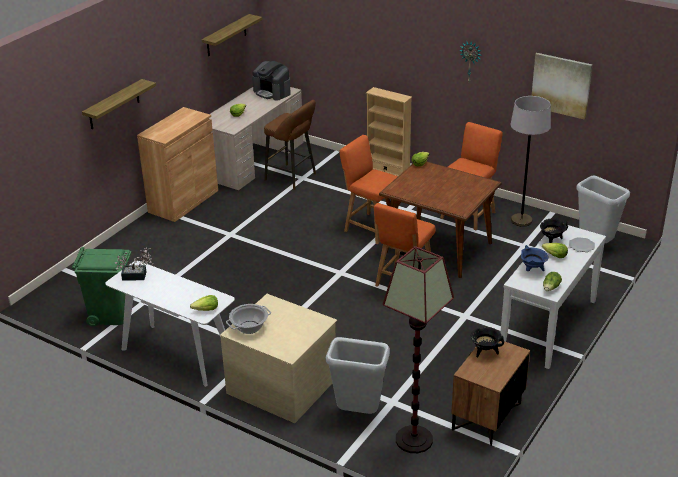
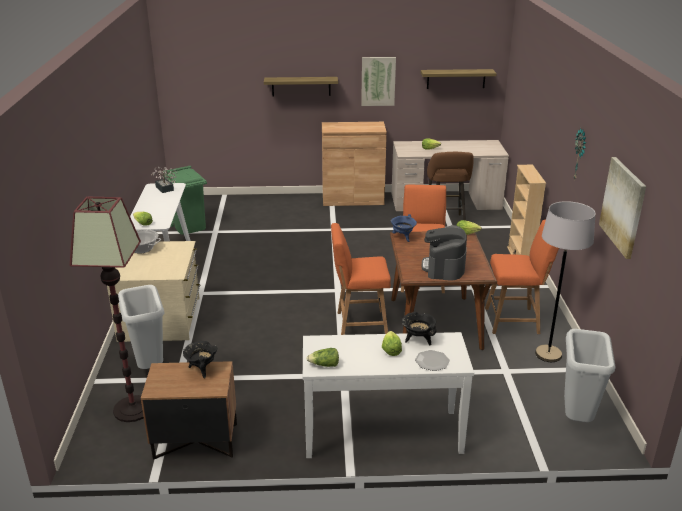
camera: 55 degrees right, 5 degrees down
coffee machine [252,61,291,101] -> coffee machine moved to [422,225,467,280]
blue cooking pot [521,245,549,271] -> blue cooking pot moved to [391,214,417,242]
none -> picture [361,57,396,106]

